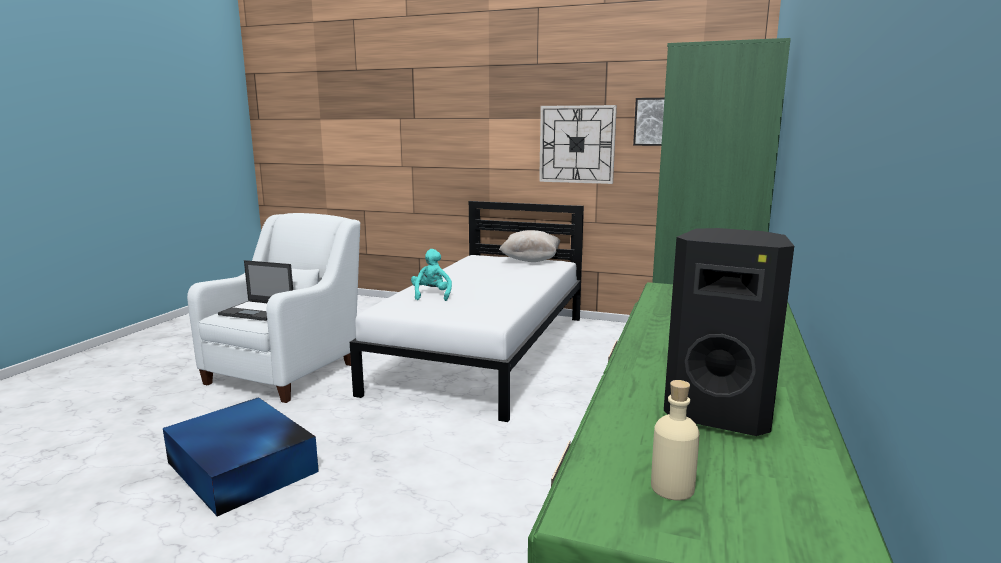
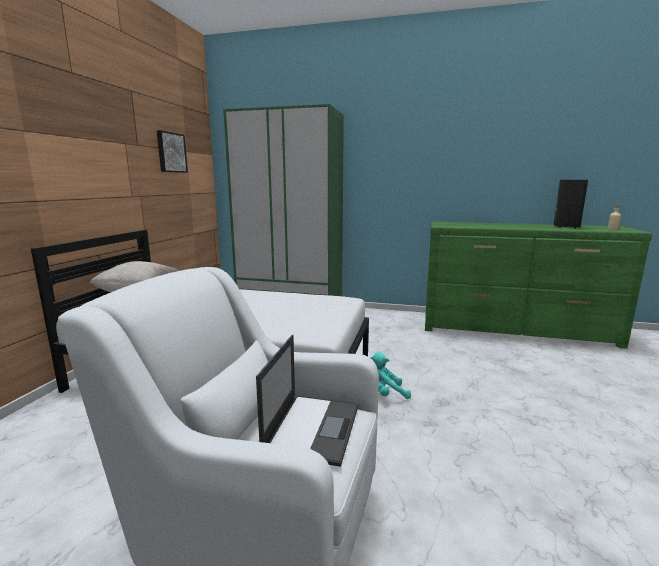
camera: 95 degrees left, 0 degrees up
blue storage box [163,397,319,516] -> none
turquoise plush toy [411,249,452,301] -> turquoise plush toy moved to [370,352,411,399]
wall clock [539,105,617,184] -> none

